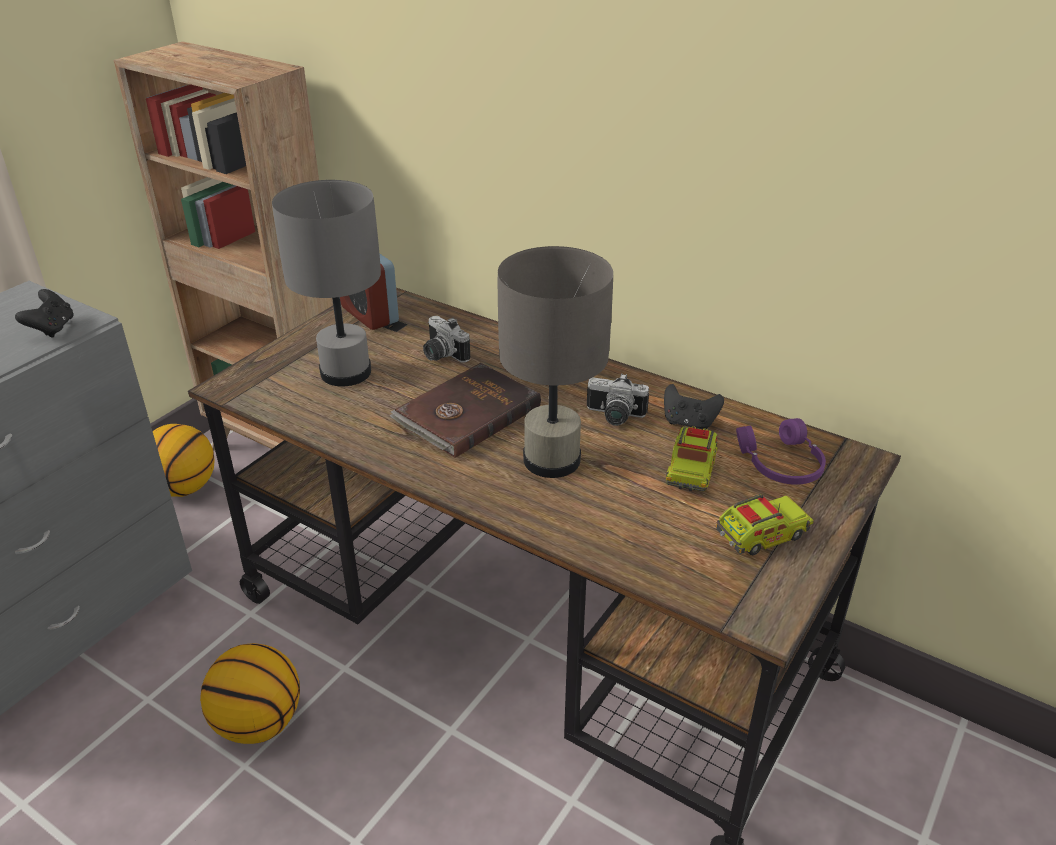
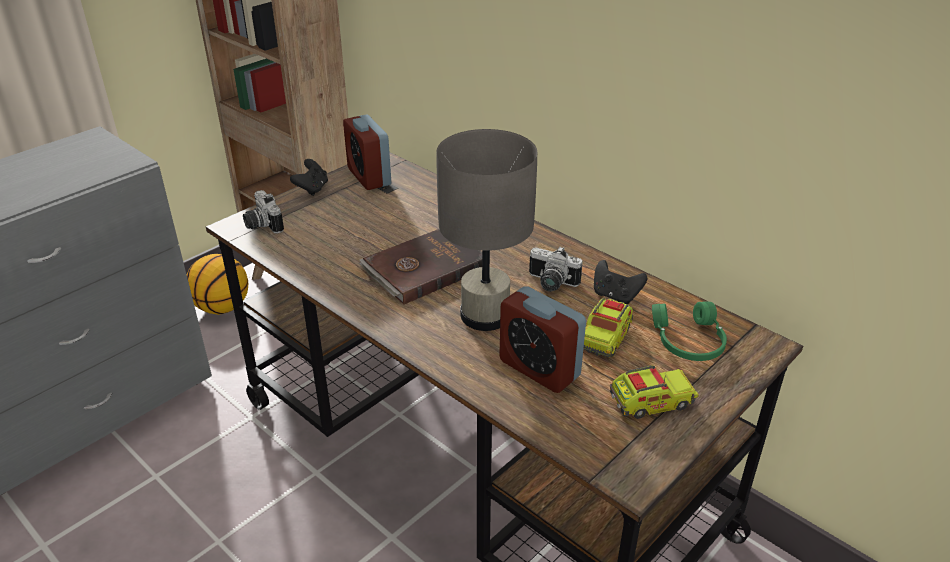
camera: 10 degrees right, 0 degrees up
black game controller [15,289,74,338] -> black game controller moved to [290,159,328,196]
basketball [200,643,300,744] -> none
grey table lamp [272,180,381,386] -> none
camera [423,316,470,363] -> camera moved to [243,190,284,233]
purple headphones [736,418,826,485] -> green headphones [652,302,727,361]
none -> alarm clock [499,286,586,393]

